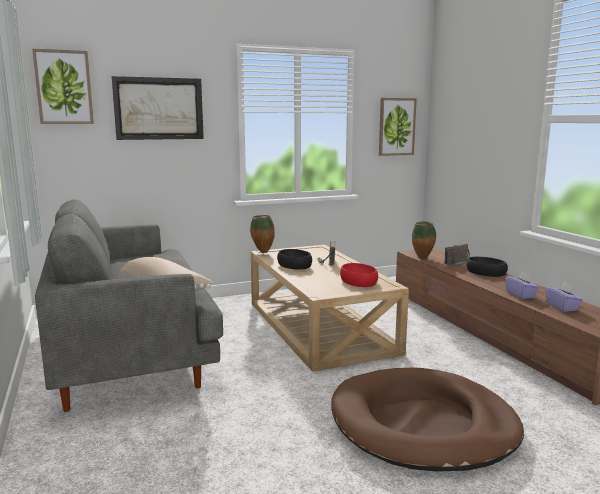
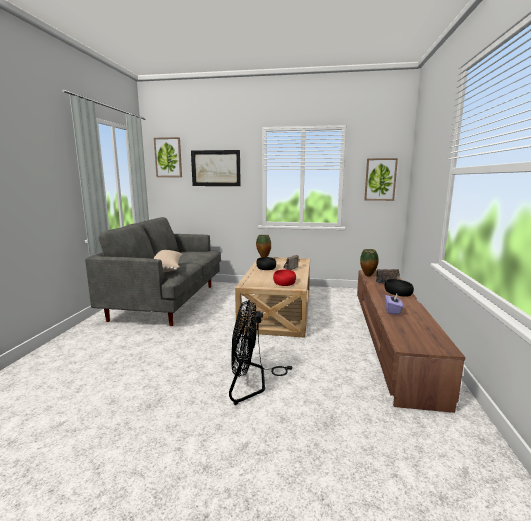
camera: 30 degrees right, 0 degrees up
brown dog bed [331,368,524,472] -> black fan [229,300,294,405]
purple tissue box [545,282,583,312] -> none

